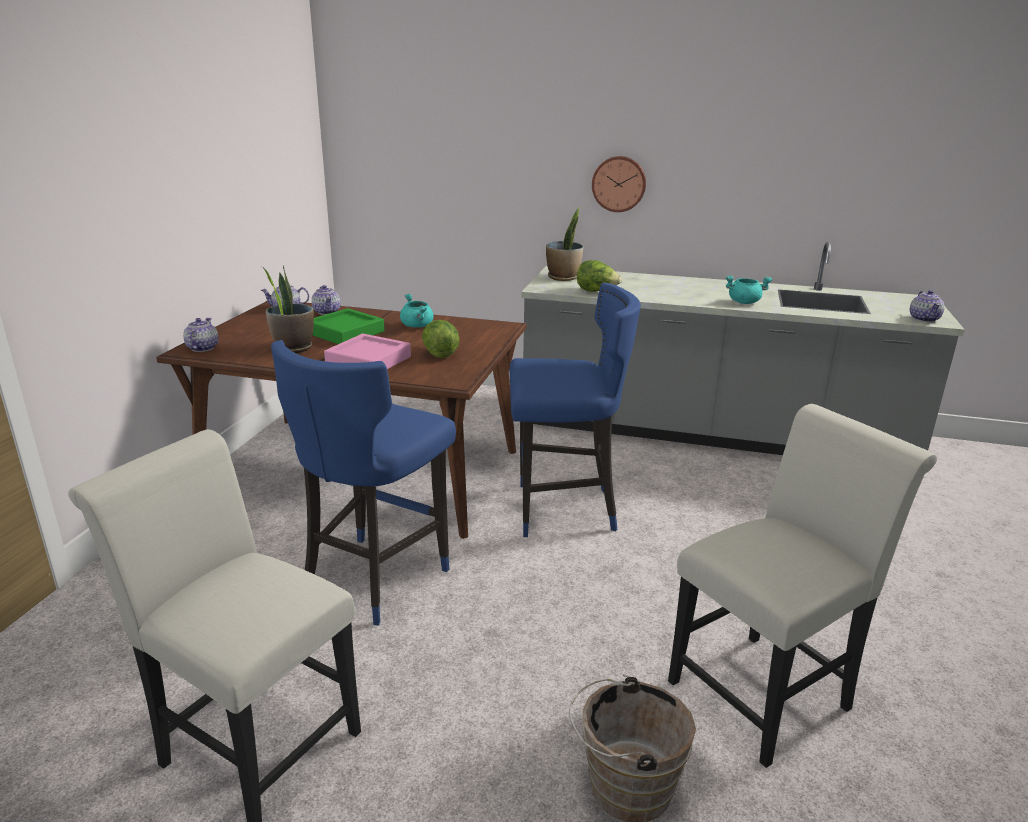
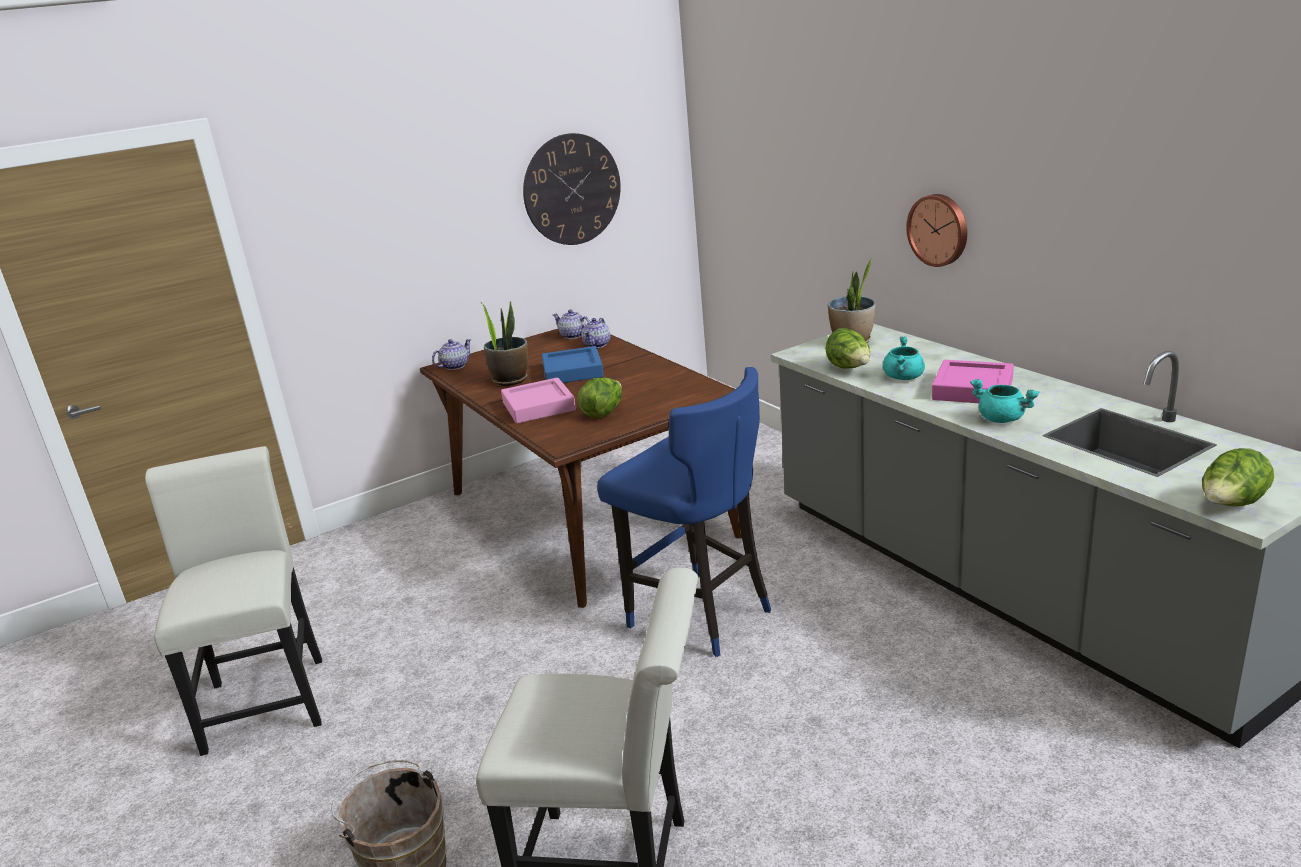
camera: 45 degrees right, 0 degrees up
blue stool [271,340,456,625] -> none
green tray [313,308,385,344] -> blue tray [542,346,604,383]
turquoise cooking pot [400,294,434,328] -> turquoise cooking pot moved to [883,336,925,380]
teapot [910,290,945,322] -> lettuce [1202,448,1274,506]
none -> wall clock [523,133,621,245]
none -> pink tray [932,360,1014,403]

